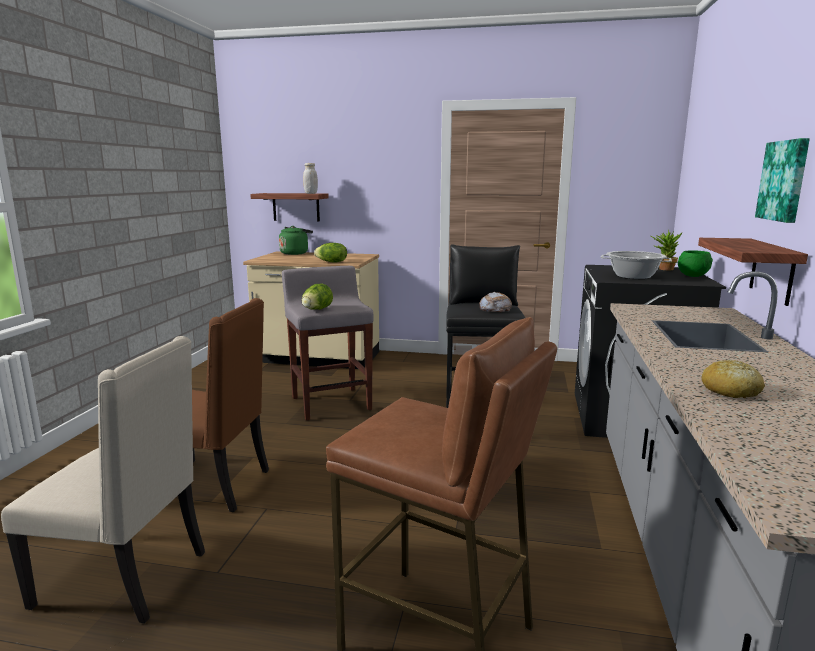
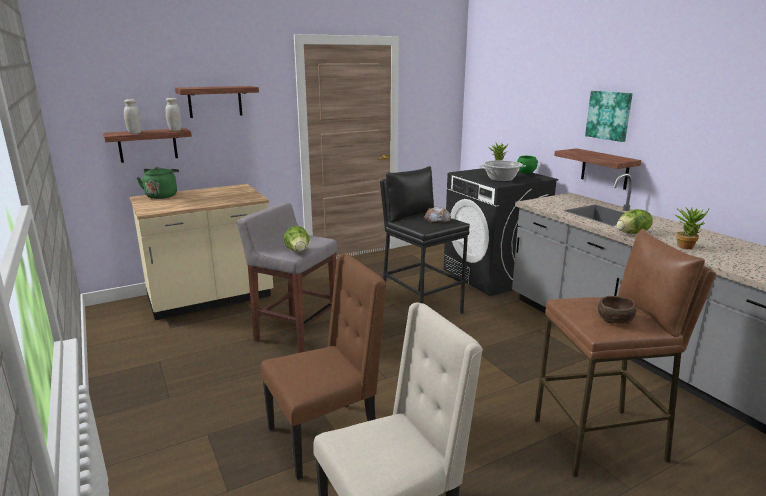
camera: 40 degrees left, 5 degrees up
lettuce [314,243,347,263] -> lettuce moved to [617,209,653,234]
bread [701,360,765,398] -> potted plant [674,207,709,249]
none -> white jar [124,99,142,134]
none -> shelf [175,86,259,118]
none -> brown bowl [598,296,637,324]

